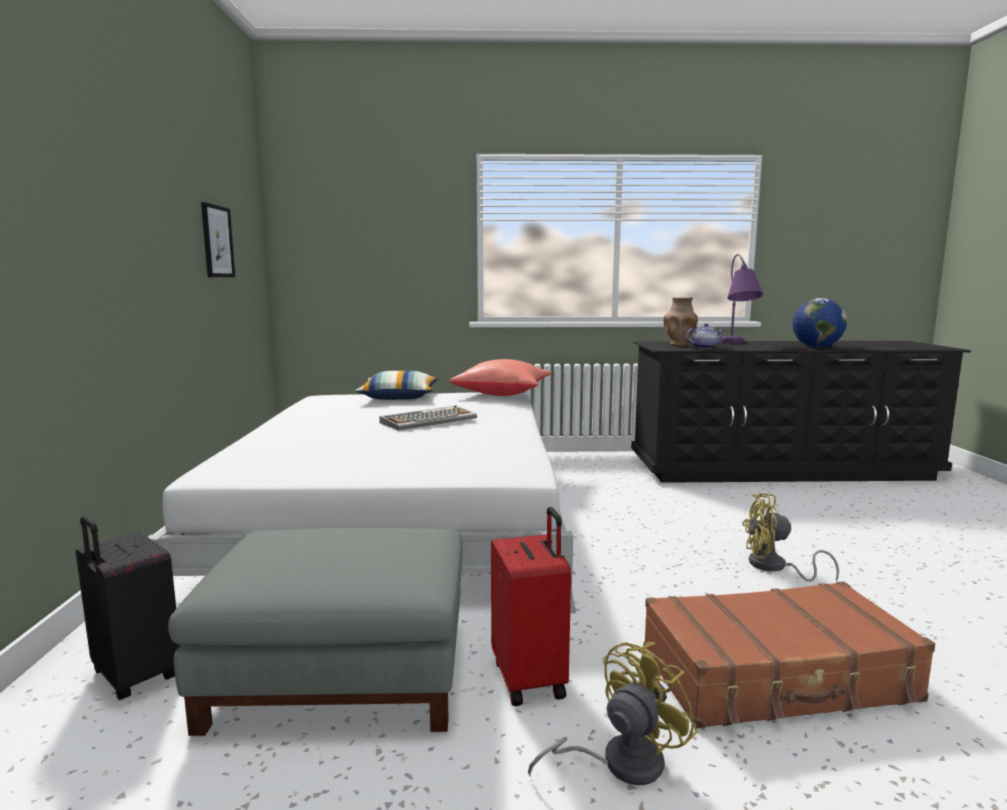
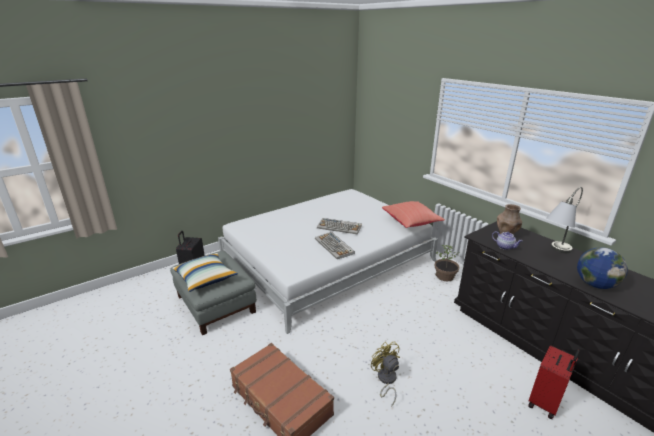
camera: 55 degrees right, 15 degrees up
picture [201,202,235,277] -> none
pillow [356,371,437,400] -> pillow moved to [172,253,238,292]
red suitcase [491,507,571,706] -> red suitcase moved to [528,345,580,419]
yellow fan [528,642,698,785] -> none
purple table lamp [720,254,764,343] -> grey table lamp [546,187,583,253]
none -> keyboard [315,232,355,259]
none -> potted plant [434,245,459,281]

